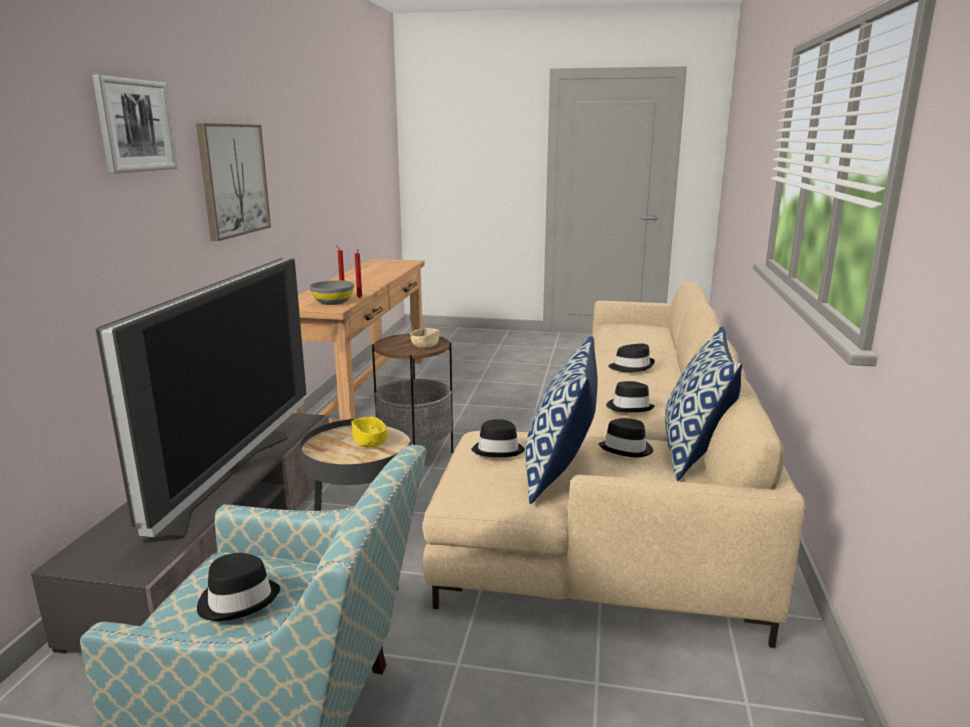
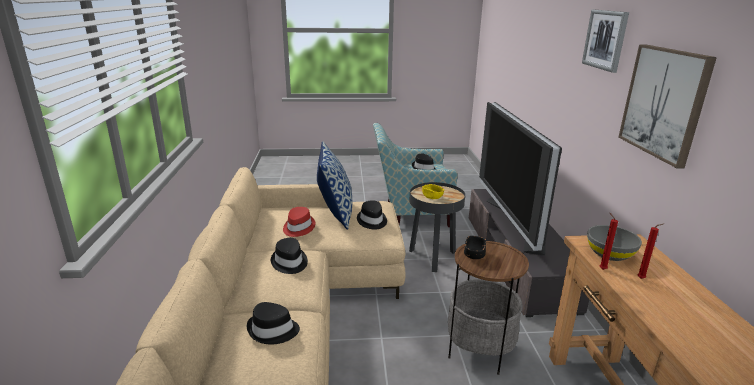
camera: 165 degrees right, 5 degrees up
beige bowl [410,328,440,348] -> black bowl [464,236,486,259]
black hat [598,418,653,458] -> red hat [283,207,315,237]
pillow [665,326,742,481] -> none

